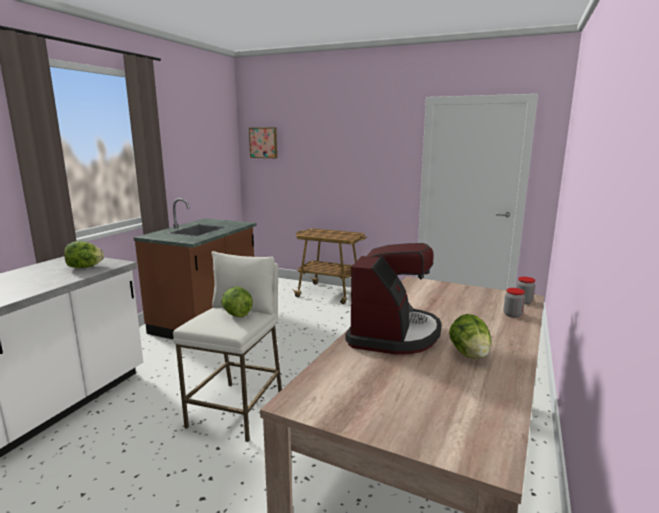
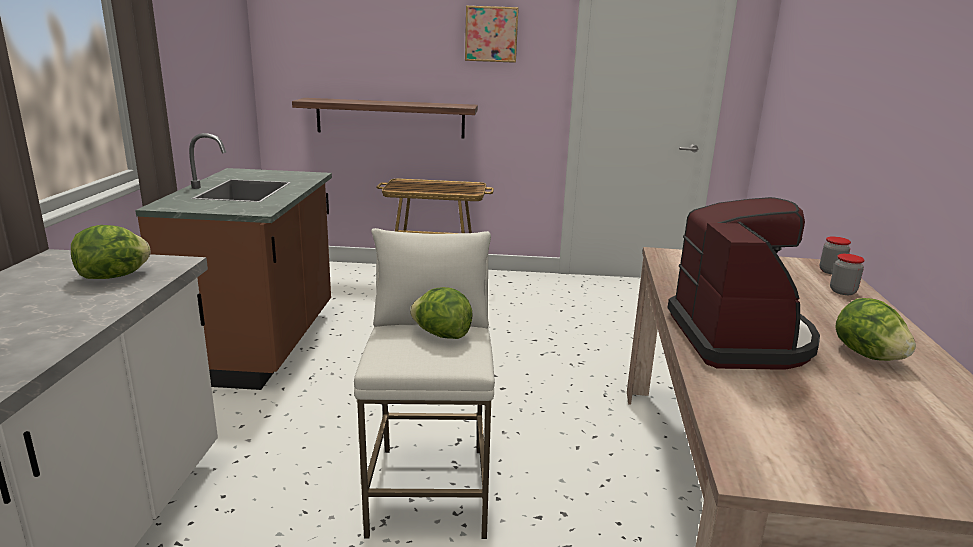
camera: 20 degrees left, 5 degrees up
picture [249,127,277,158] -> picture moved to [465,6,519,63]
none -> shelf [292,98,478,139]

